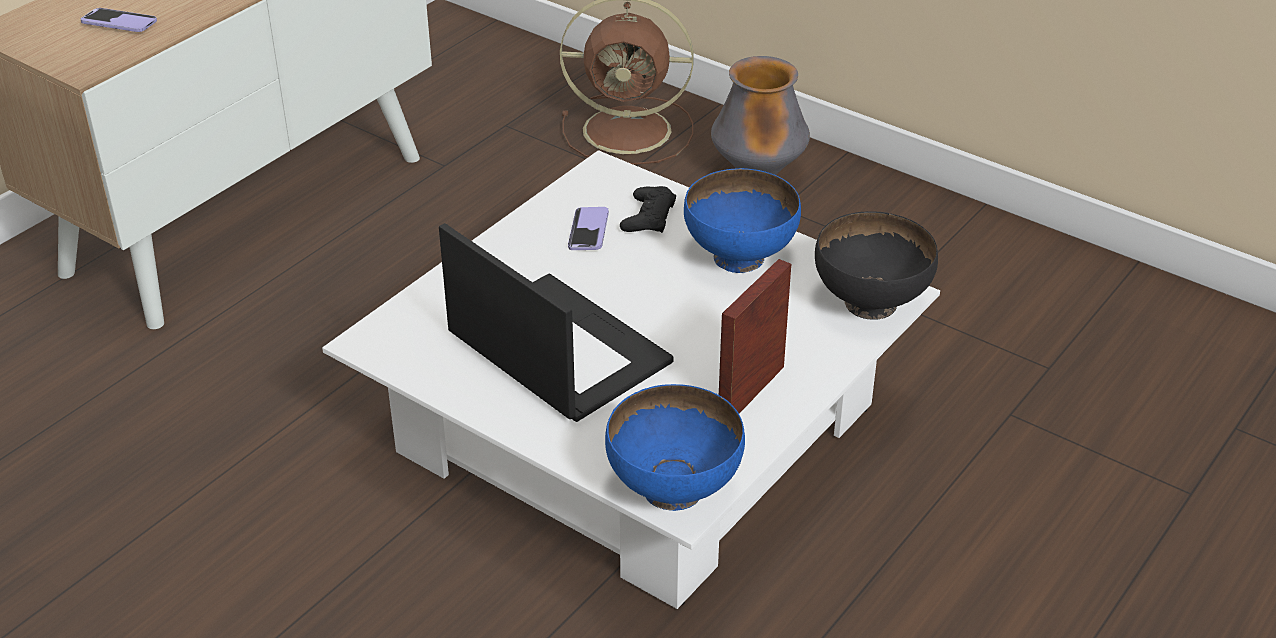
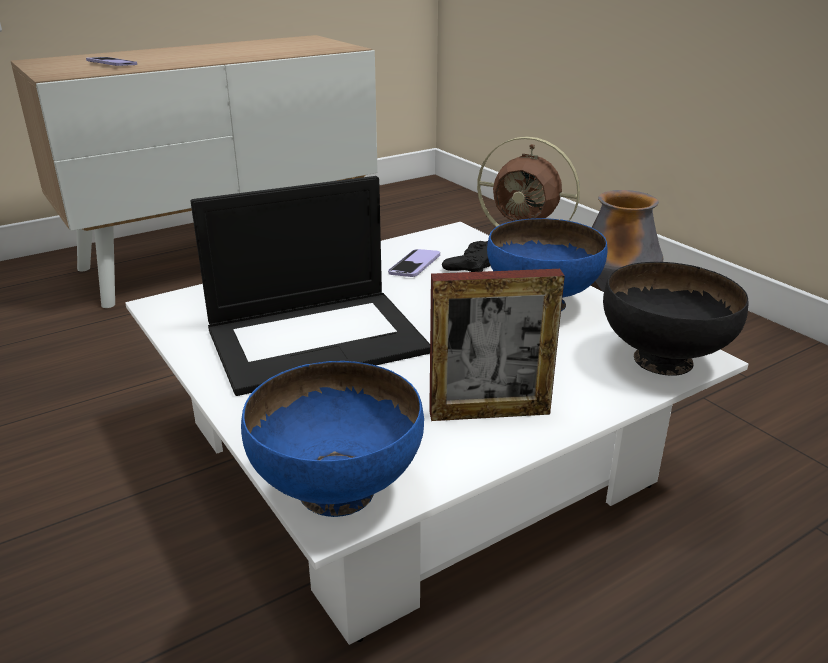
camera: 20 degrees right, 10 degrees down
laptop [439,223,674,422] -> laptop turned 90 degrees clockwise [190,176,430,396]
picture frame [719,259,791,414] -> picture frame turned 150 degrees counterclockwise [429,269,565,421]

